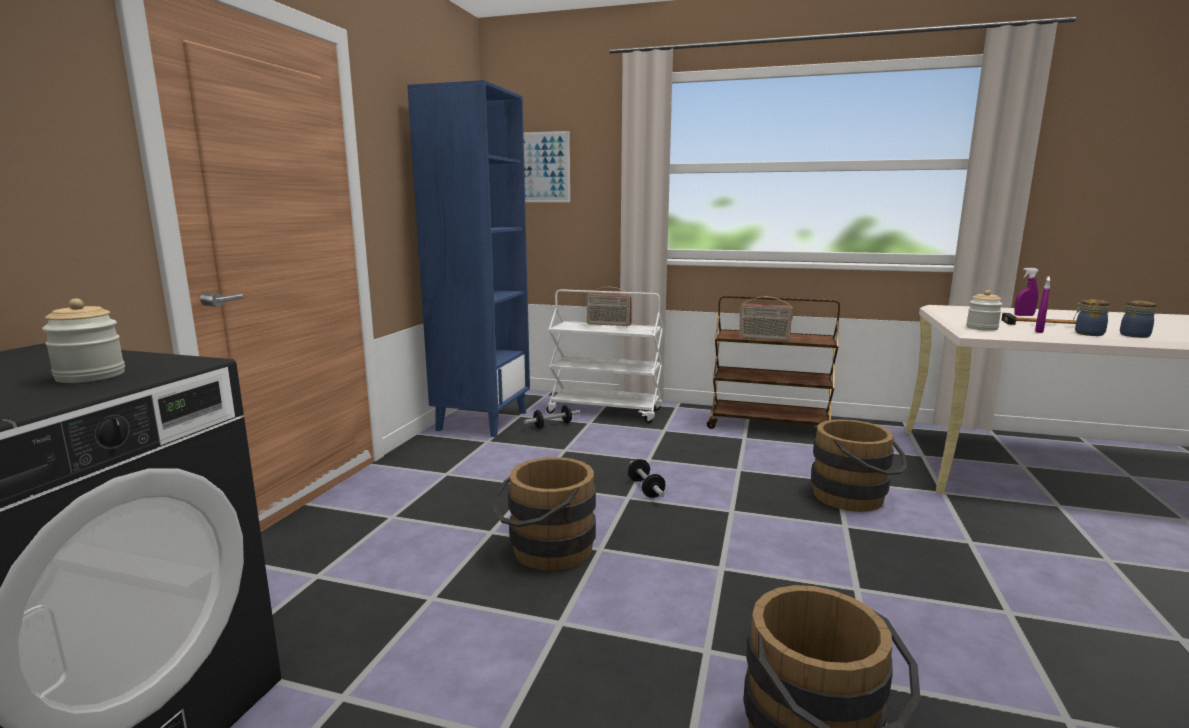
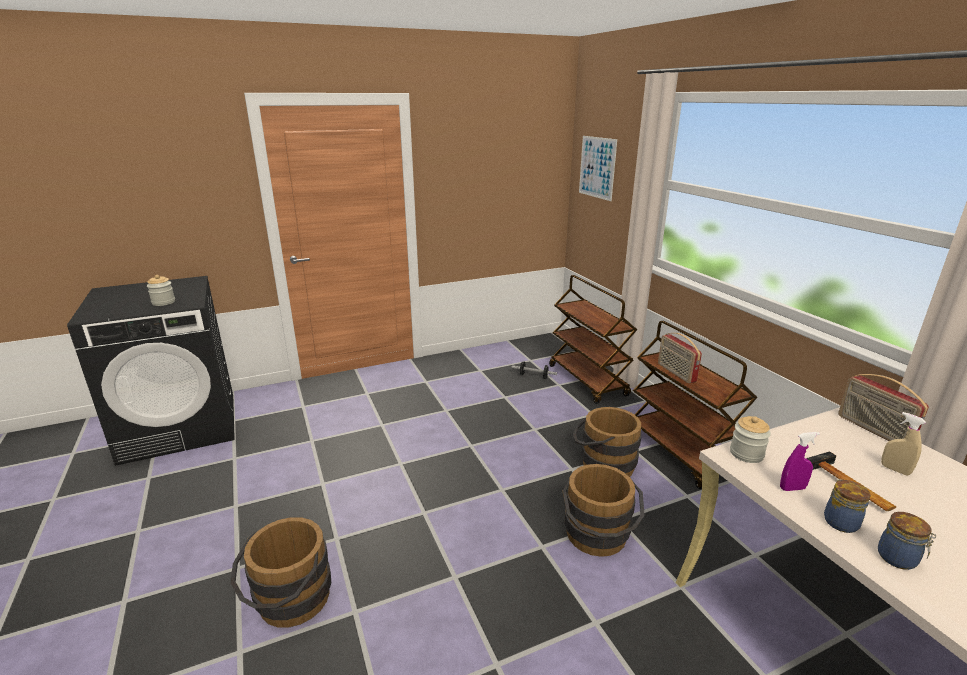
camera: 50 degrees right, 10 degrees up
blue bookcase [407,80,530,437] -> none
brown bucket [493,457,596,571] -> brown bucket moved to [573,407,641,477]
white cart [546,289,663,423] -> brown cart [549,275,637,404]
radio [586,287,632,326] -> radio moved to [838,374,929,441]
dumbbell [628,459,666,498] -> none
purple spray bottle [1014,268,1039,316] -> beige spray bottle [881,412,926,476]

